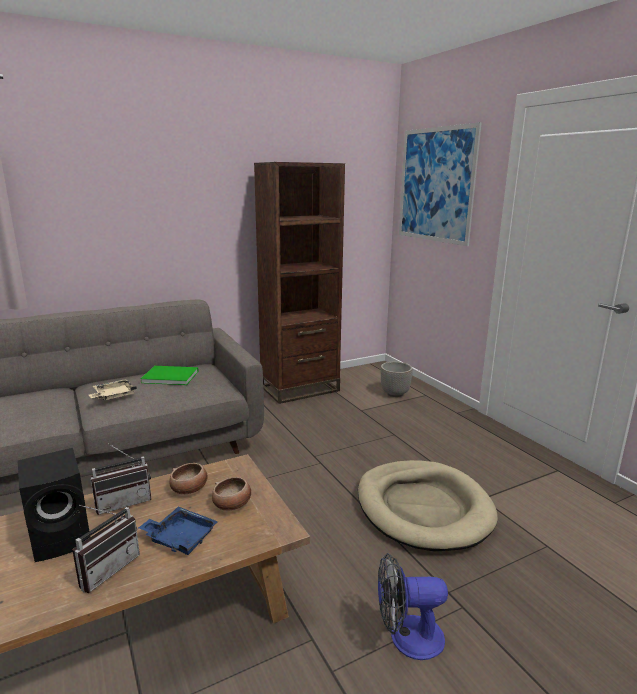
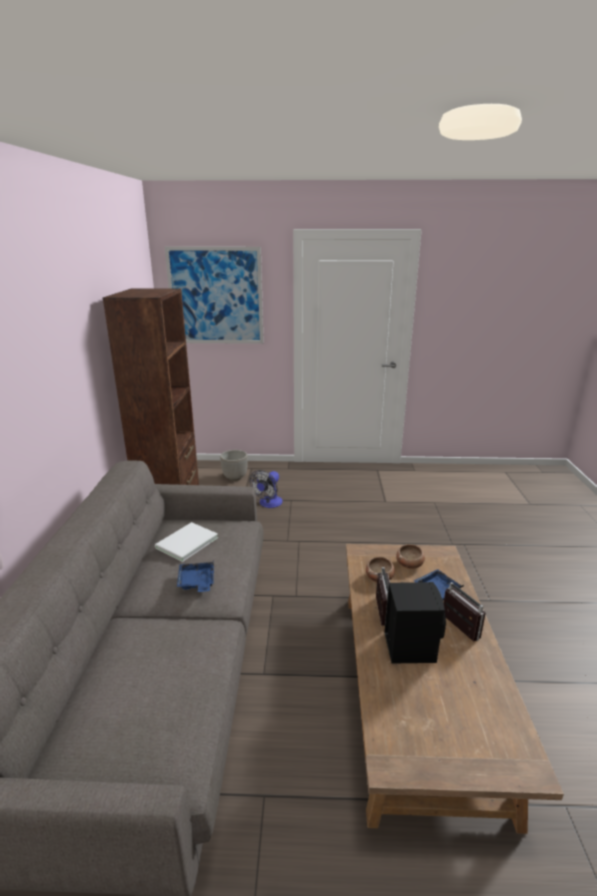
camera: 60 degrees left, 5 degrees up
beige tray [89,379,137,400] -> blue tray [177,562,214,592]
green book [140,366,198,385] -> white book [155,522,218,562]
beige dog bed [358,460,498,551] -> none
fan [378,553,448,660] -> fan moved to [249,470,283,508]

